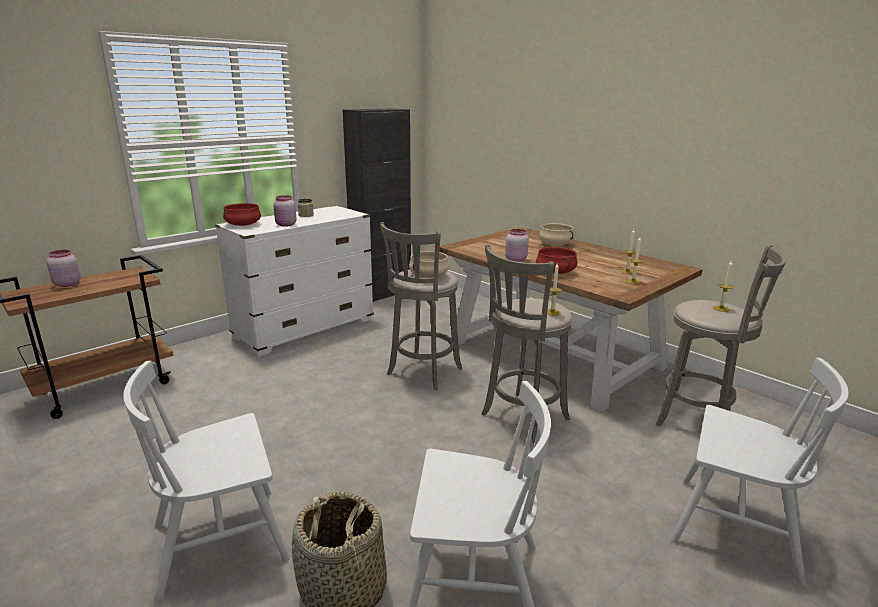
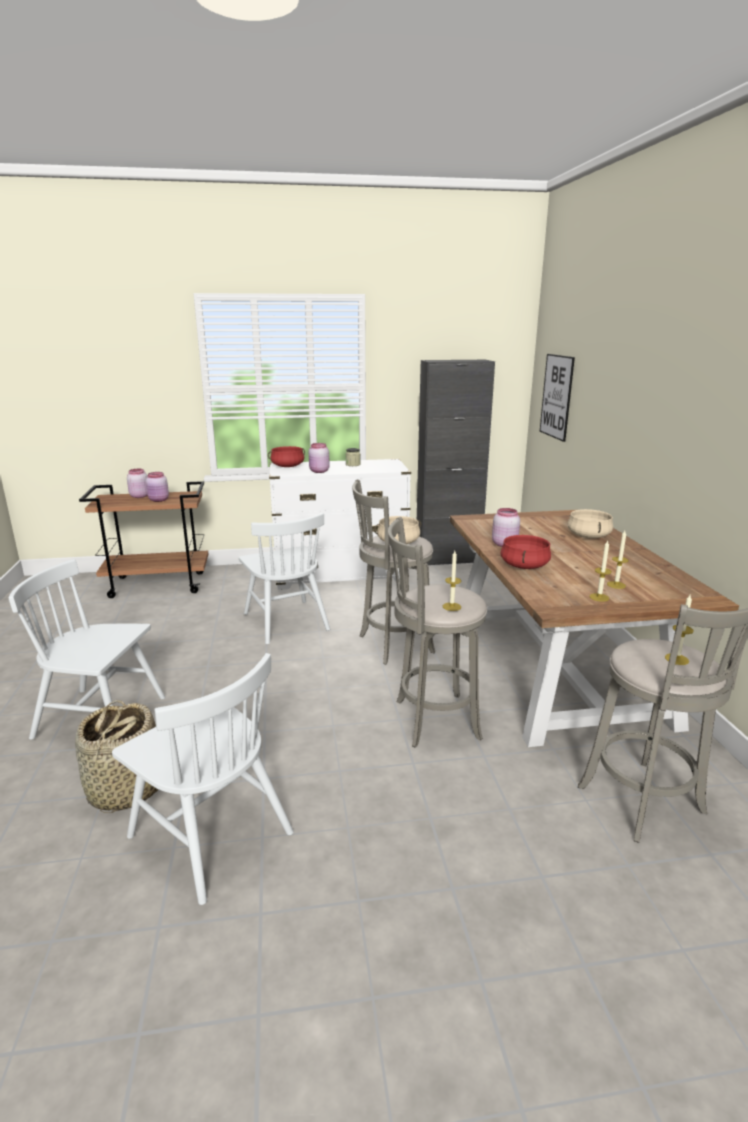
camera: 35 degrees right, 0 degrees up
white chair [671,357,849,586] -> white chair moved to [239,513,330,644]
none -> pink jar [146,472,169,502]
none -> picture [540,354,575,442]

